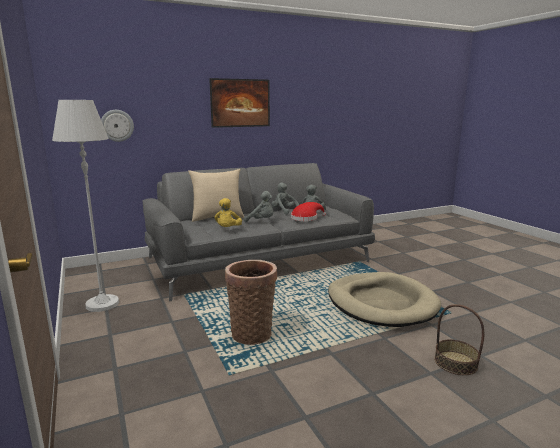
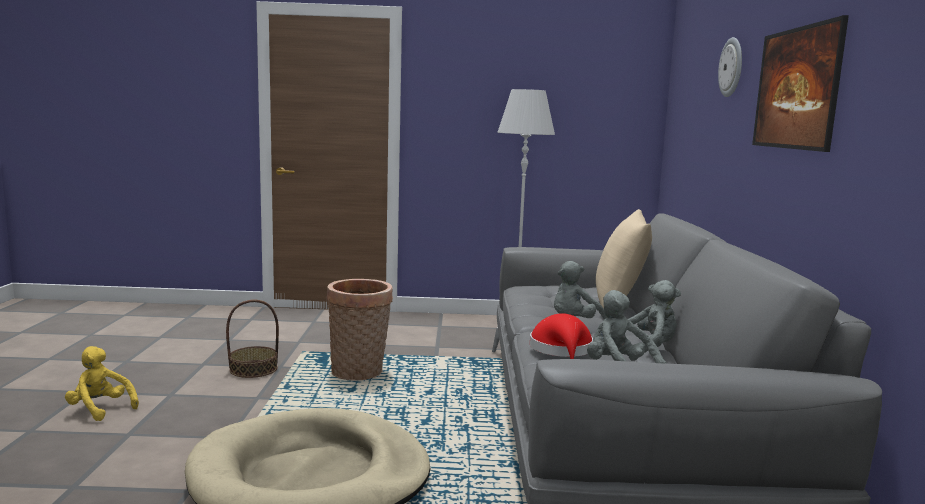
camera: 115 degrees right, 5 degrees down
wall clock [101,110,134,142] -> wall clock moved to [718,37,742,97]
yellow plush toy [214,198,242,227] -> yellow plush toy moved to [65,346,139,421]
basket [434,304,484,375] -> basket moved to [226,300,279,378]

